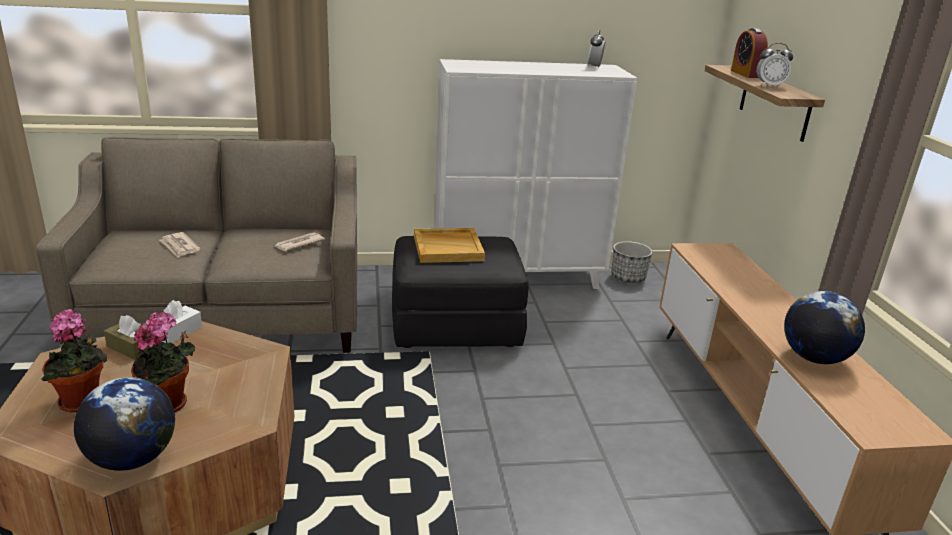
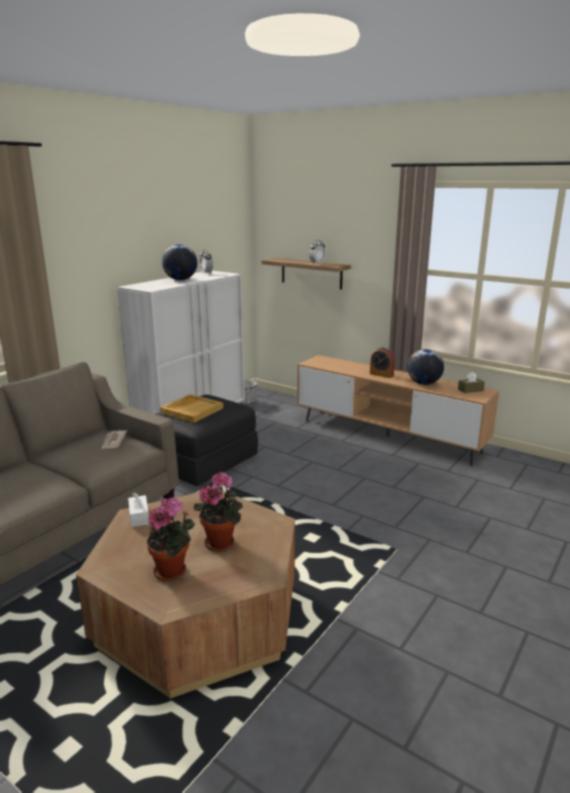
camera: 45 degrees left, 5 degrees down
globe [74,377,175,471] -> globe moved to [162,244,197,280]
brown tissue box [104,315,152,360] -> brown tissue box moved to [458,372,485,393]
newspaper [159,232,200,258] -> none
alarm clock [731,28,768,78] -> alarm clock moved to [370,347,395,378]

